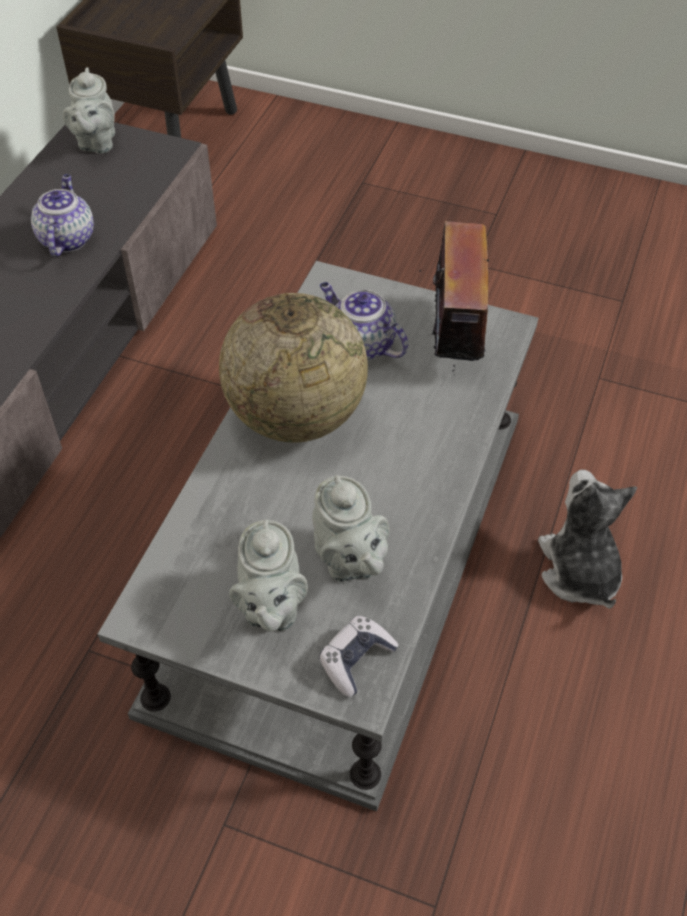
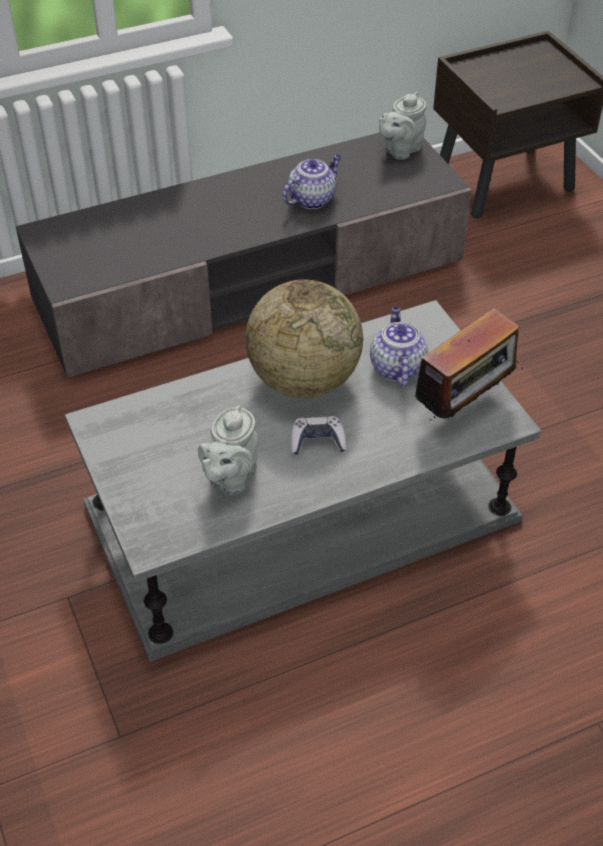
camera: 45 degrees right, 5 degrees down
grey teapot [229,520,308,632] -> none
game controller [319,615,399,698] -> game controller moved to [290,416,347,455]
plush toy [538,469,637,609] -> none

